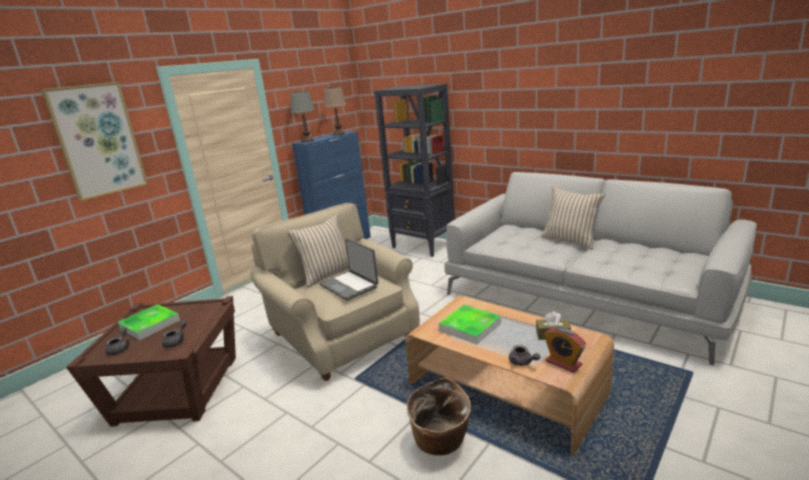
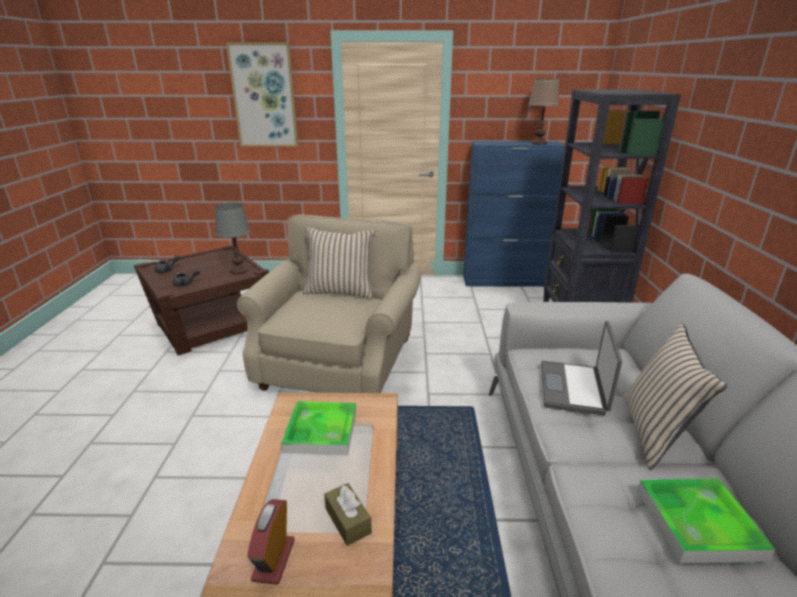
camera: 50 degrees right, 5 degrees up
tray [117,304,180,340] -> tray moved to [638,478,775,563]
grey table lamp [290,91,314,142] -> grey table lamp moved to [215,203,250,275]
laptop [320,238,378,301] -> laptop moved to [541,321,622,415]
basket [407,377,471,455] -> none
grey teapot [509,345,540,366] -> none

